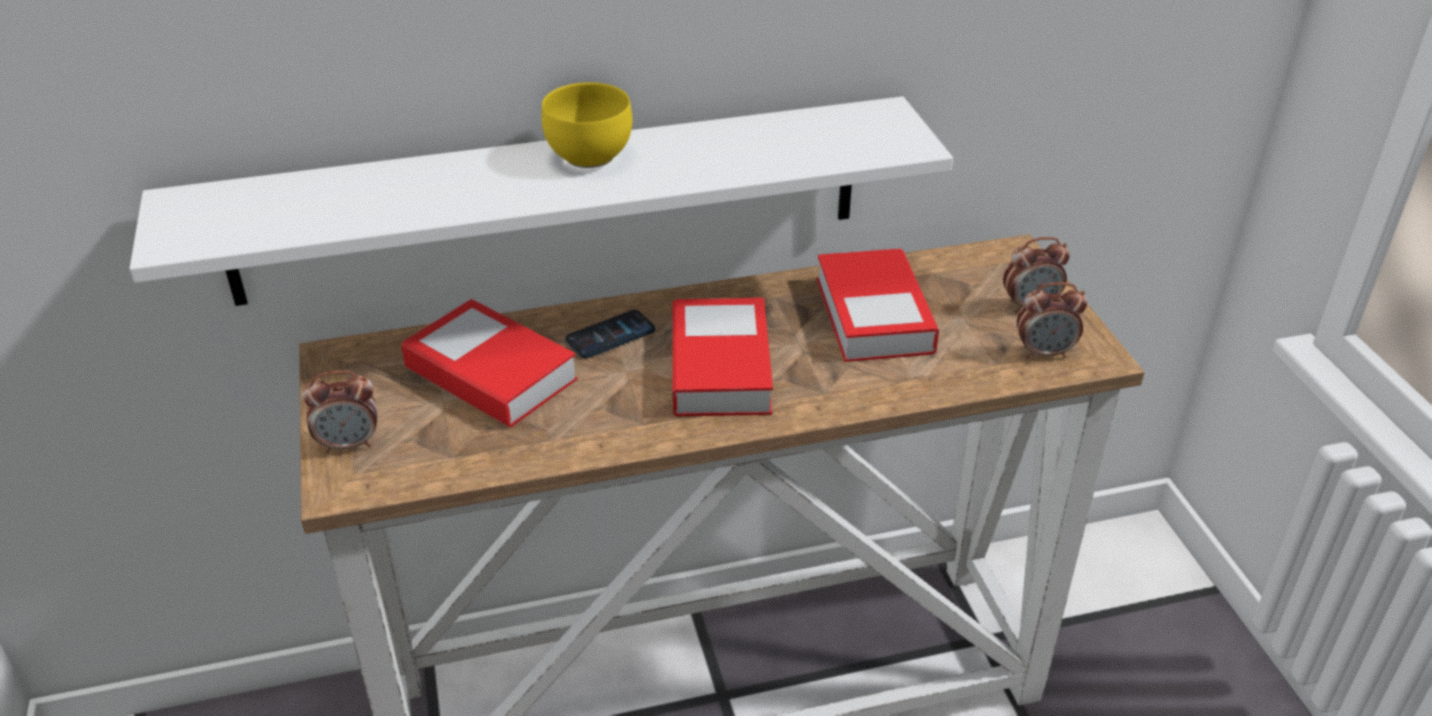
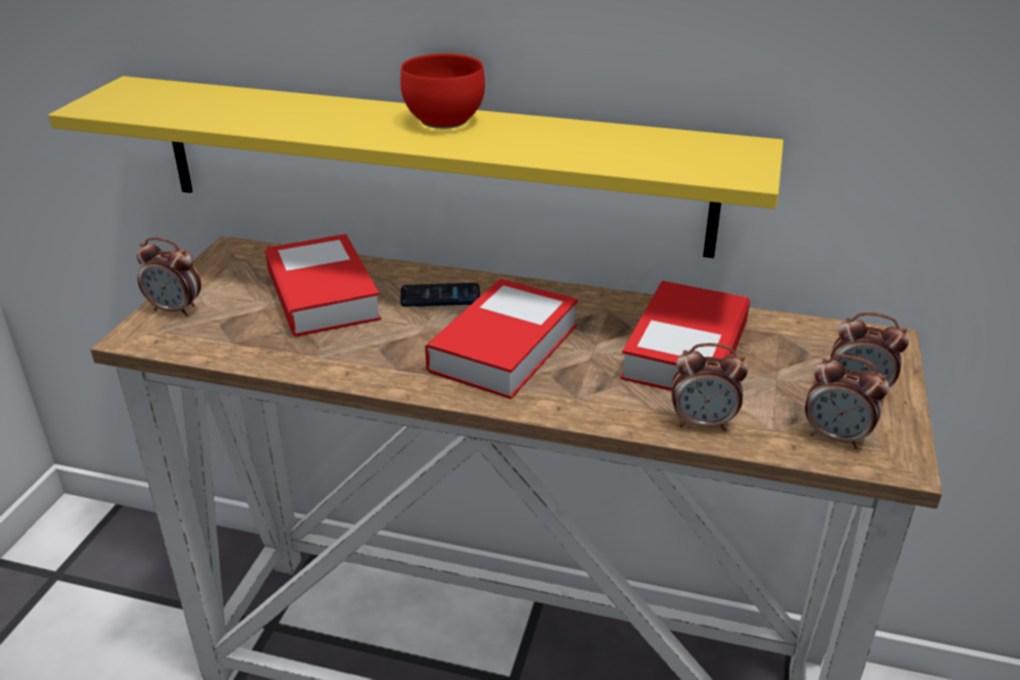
camera: 30 degrees right, 5 degrees down
white shelf [130,96,953,306] -> yellow shelf [48,76,784,258]
yellow bowl [542,82,632,168] -> red bowl [400,53,485,129]
none -> alarm clock [671,343,748,431]

